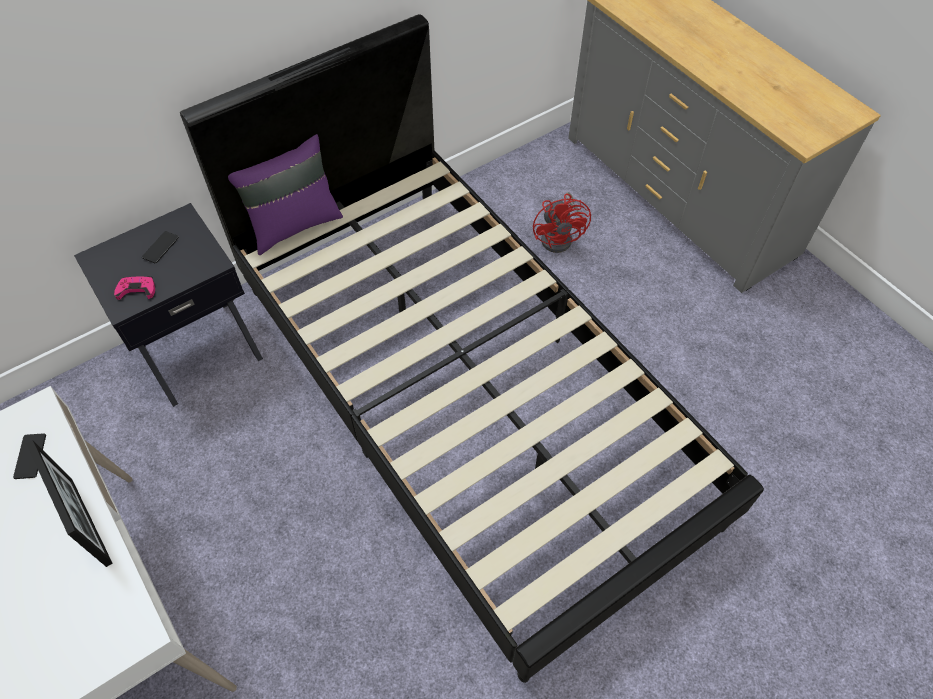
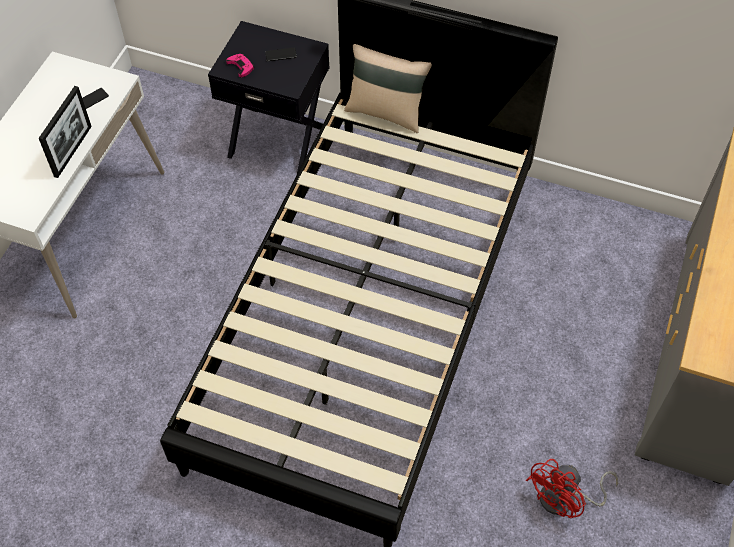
camera: 55 degrees right, 0 degrees up
purple pillow [228,134,343,255] -> beige pillow [344,44,432,133]
red fan [533,192,591,253] -> red fan moved to [526,459,618,518]

